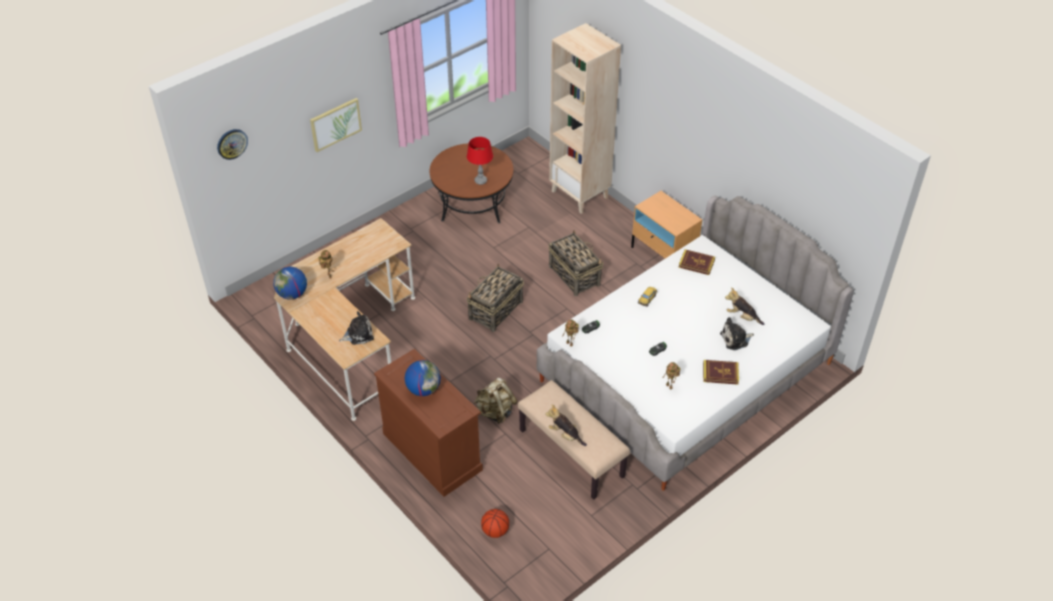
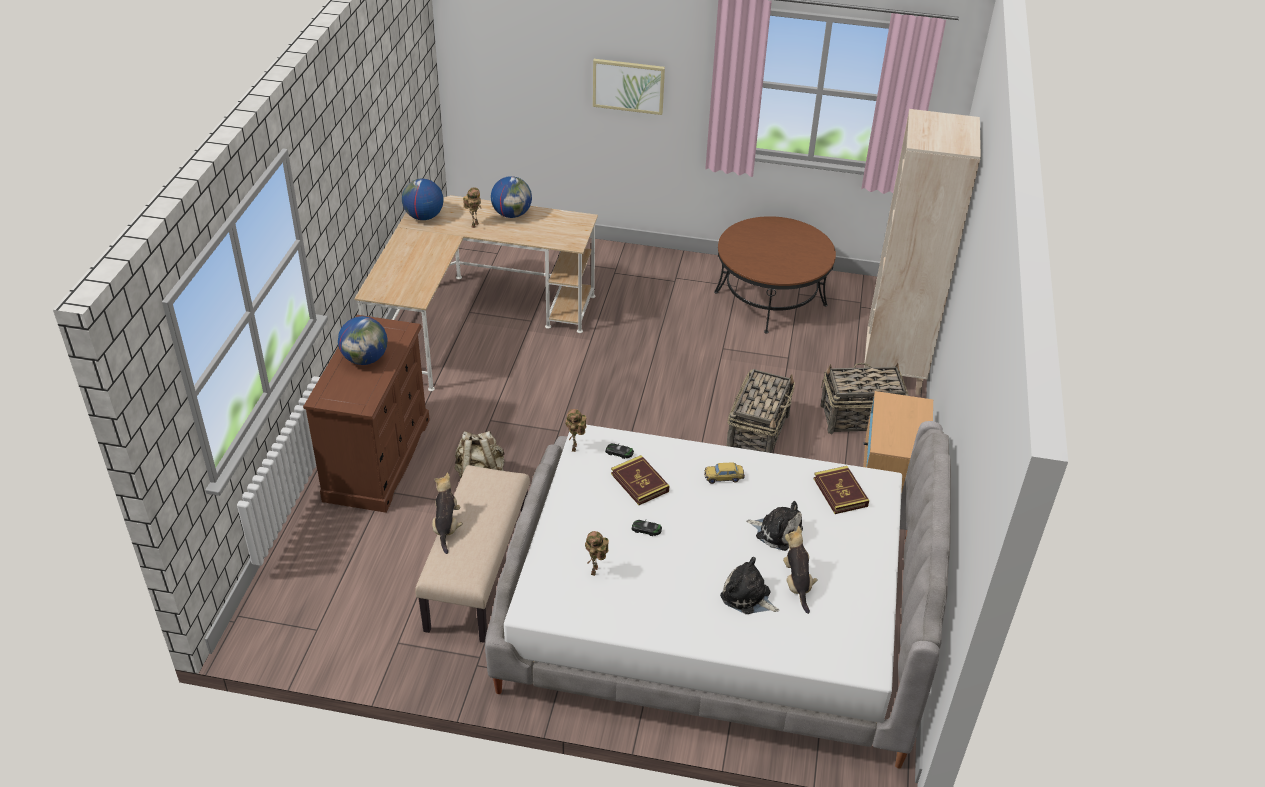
camera: 50 degrees right, 5 degrees down
wall clock [217,129,248,160] -> none
plush toy [339,311,374,345] -> plush toy moved to [746,501,803,551]
red table lamp [467,137,493,185] -> none
basket [467,264,524,332] -> basket moved to [821,363,909,434]
basketball [481,509,509,538] -> none
book [703,360,739,385] -> book moved to [611,455,669,505]
none -> globe [491,176,532,218]

